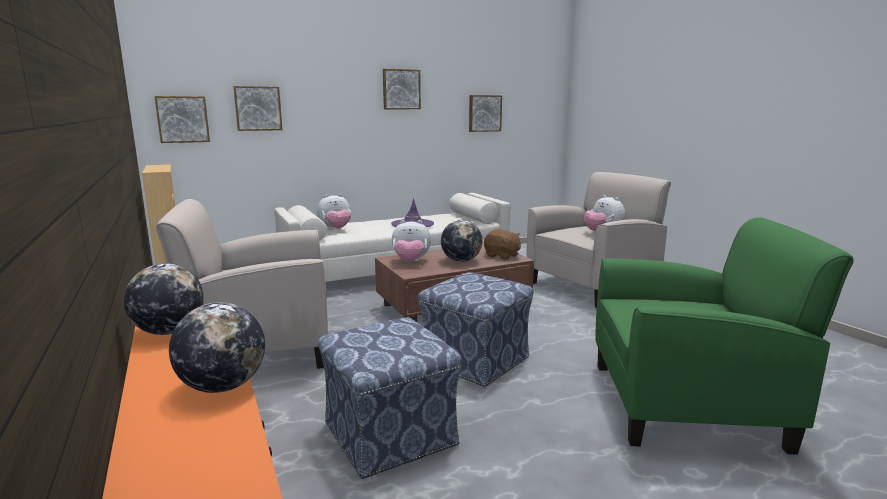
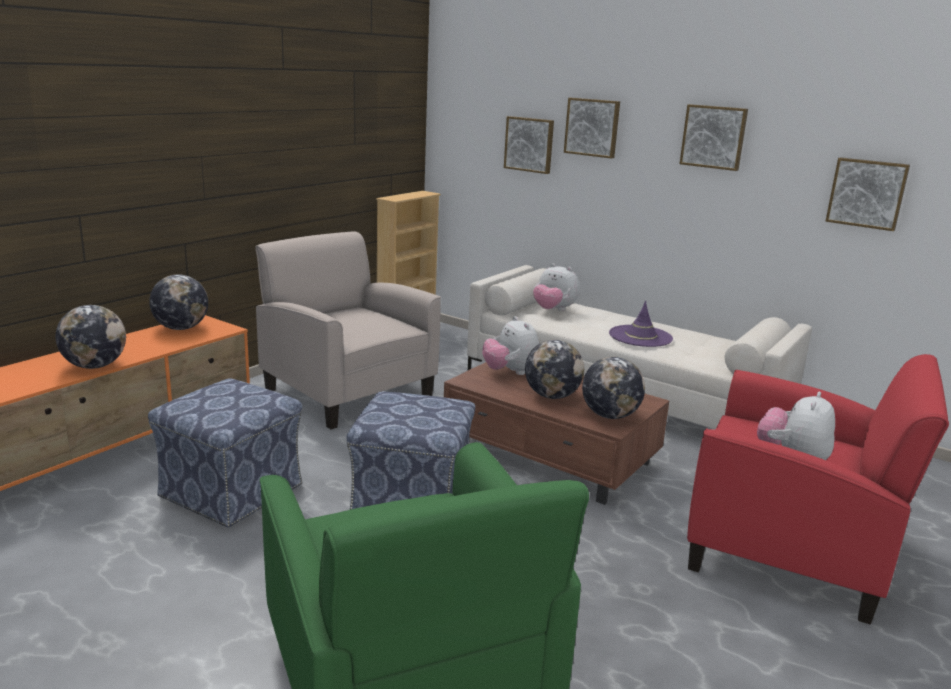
camera: 60 degrees right, 5 degrees up
picture [154,96,210,143] -> picture moved to [564,98,620,159]
brown plush toy [484,229,521,260] -> globe [582,357,645,419]
beige armchair [526,172,671,308] -> red armchair [687,354,949,624]

